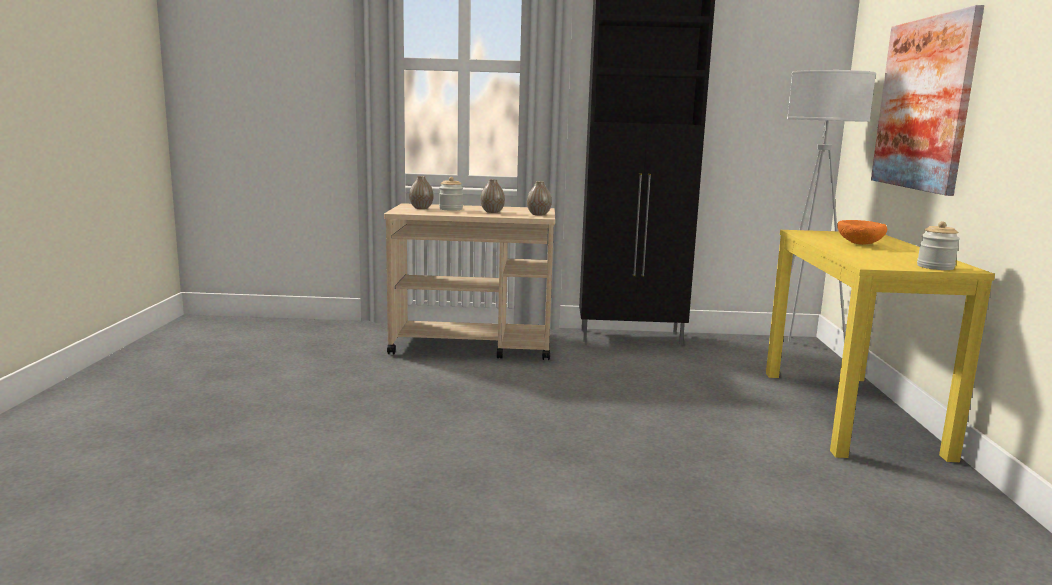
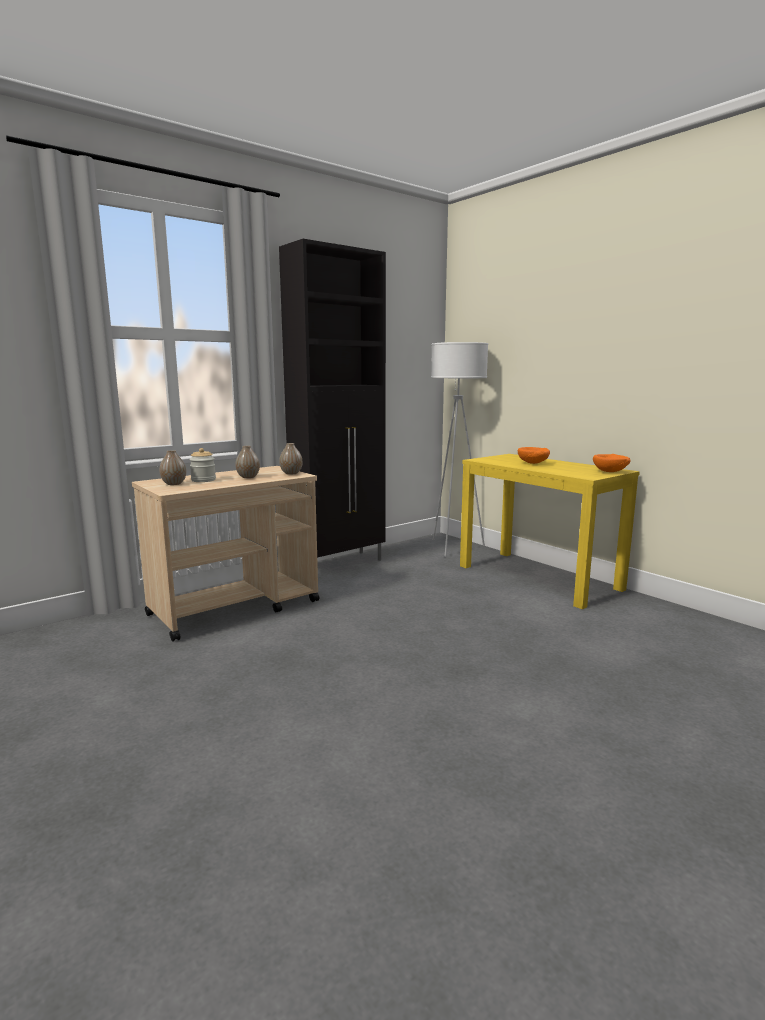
camera: 40 degrees left, 0 degrees up
picture [871,5,984,196] -> none
jar [917,221,960,270] -> orange bowl [593,454,630,472]

